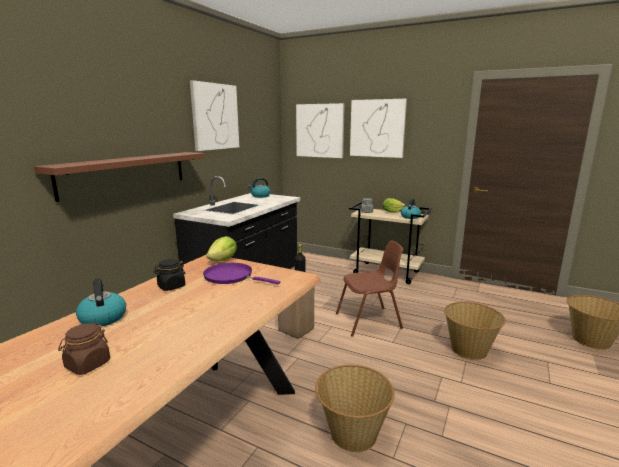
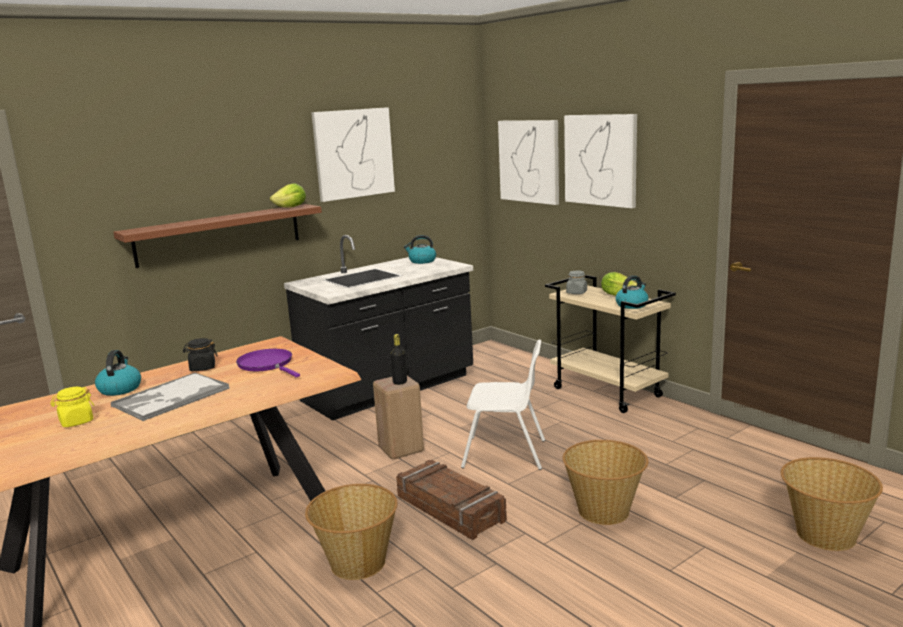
camera: 25 degrees right, 0 degrees up
brown jar [58,323,110,375] -> yellow jar [50,387,95,427]
lettuce [206,236,237,261] -> lettuce moved to [270,183,306,208]
brown chair [336,240,403,337] -> white chair [461,339,545,470]
none -> tray [111,372,230,421]
none -> crate [396,460,507,540]

